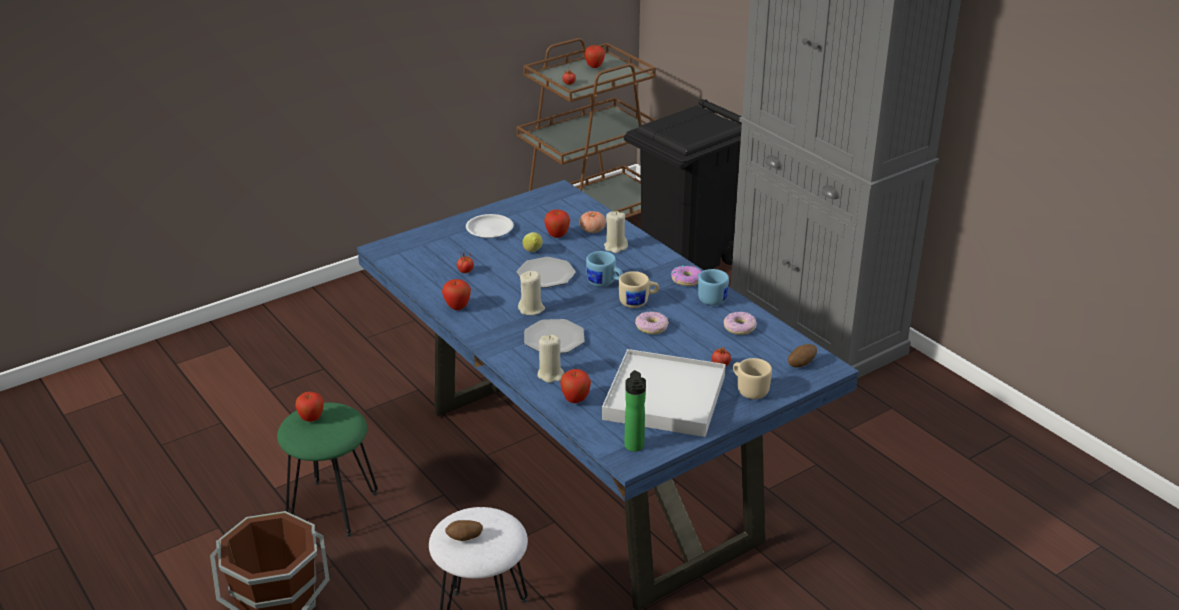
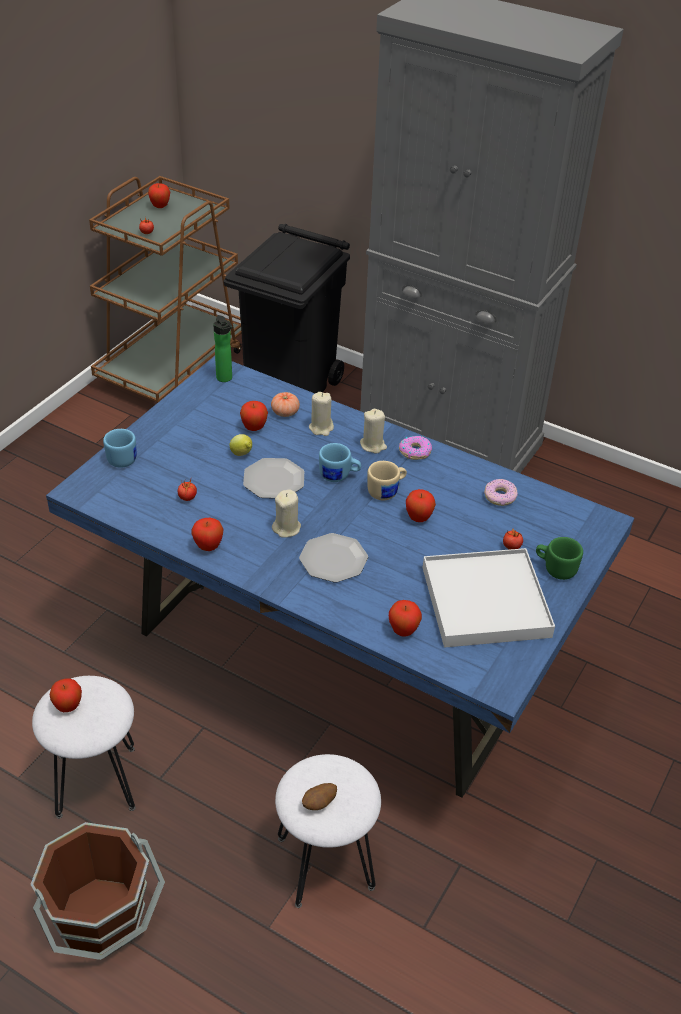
camera: 25 degrees left, 10 degrees up
green stool [277,402,378,537] -> white stool [32,676,136,819]
white plate [466,214,514,238] -> none
beige candle [537,334,564,383] -> beige candle moved to [360,409,387,454]
bottle [624,370,646,452] -> bottle moved to [213,315,233,382]
donut [635,312,669,334] -> apple [406,489,436,522]
blue mug [698,269,729,306] -> blue mug moved to [103,429,137,468]
beige mug [733,358,772,399] -> green mug [536,537,583,580]
potato [788,344,817,368] -> none

